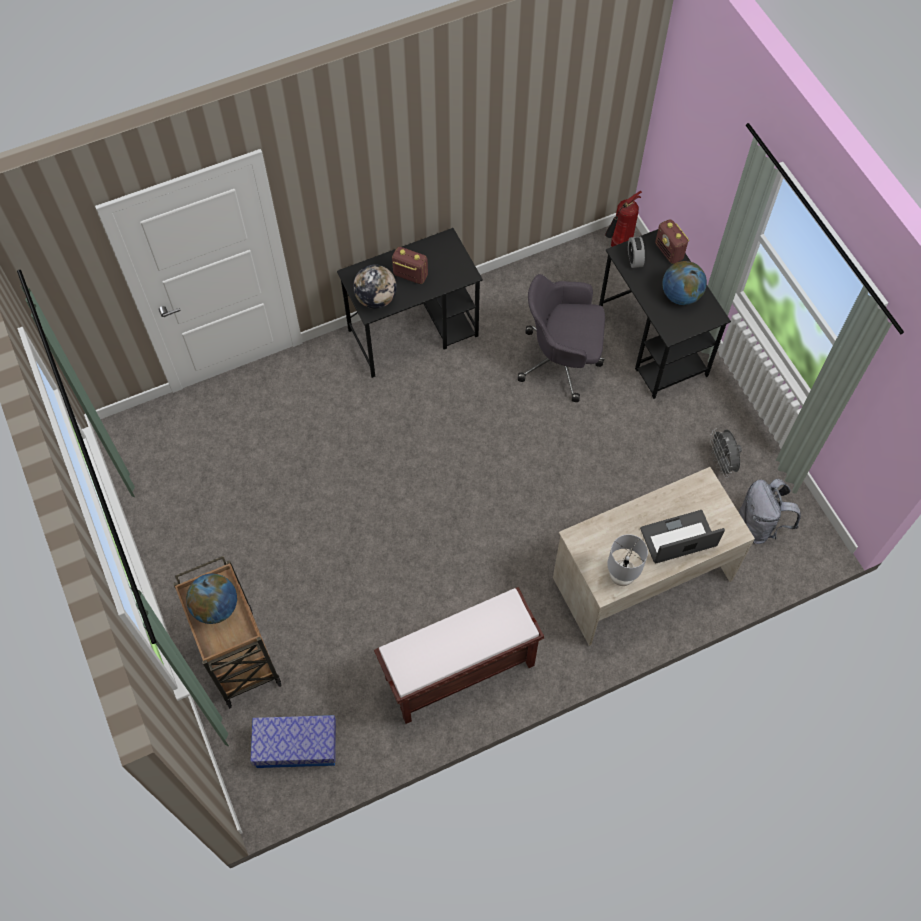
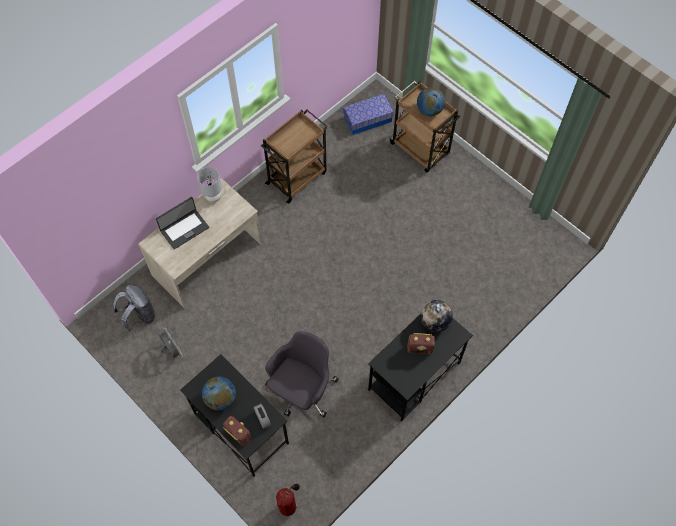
camera: 160 degrees right, 0 degrees up
brown bench [374,587,544,724] -> brown cart [261,109,328,204]
grey office chair [518,274,605,402] -> grey office chair turned 45 degrees counterclockwise [265,331,339,417]

